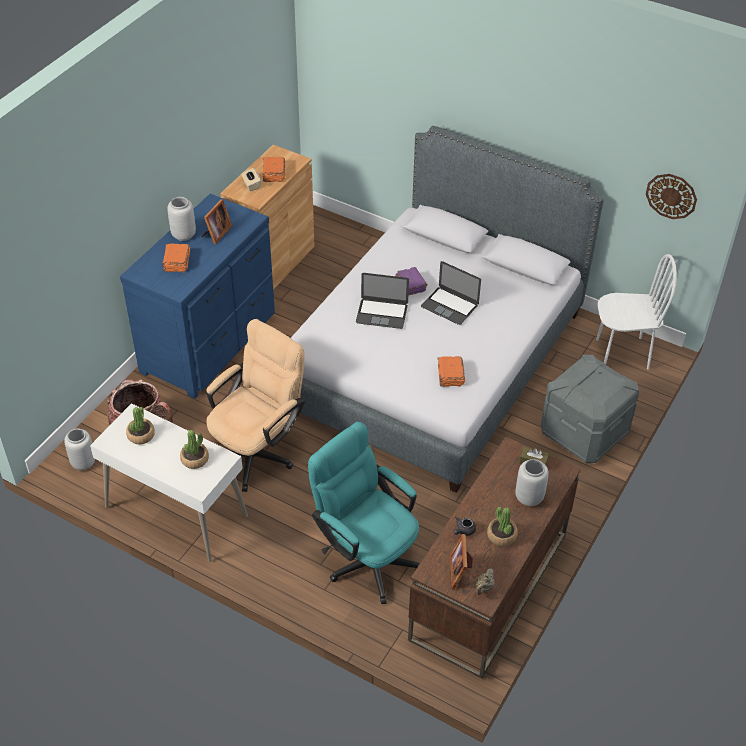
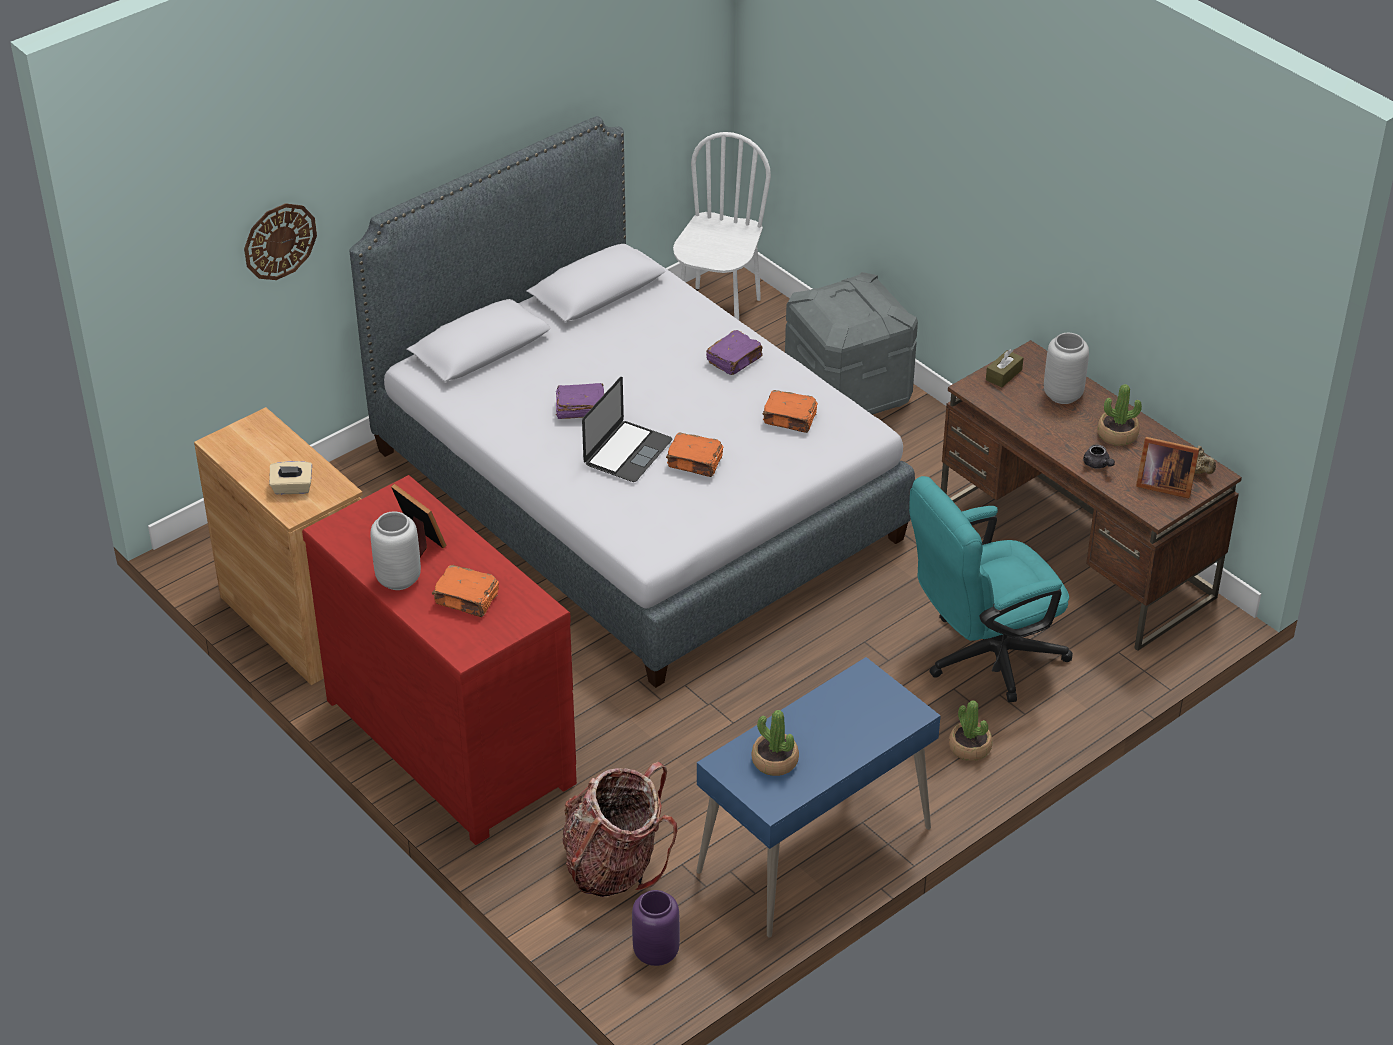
camera: 70 degrees left, 5 degrees down
grey vase [64,428,95,470] -> purple vase [632,890,680,966]
white desk [90,403,248,562] -> blue desk [697,657,941,938]
blue dresser [120,193,275,399] -> red dresser [302,475,577,845]
potted plant [180,430,209,469] -> potted plant moved to [949,701,992,761]
beige office chair [207,319,305,492] -> none
orange book [263,157,285,182] -> orange book moved to [666,433,723,477]
laptop [421,261,481,325] -> none
wall clock [646,174,697,219] -> wall clock moved to [244,203,317,280]
none -> purple book [706,330,763,375]

